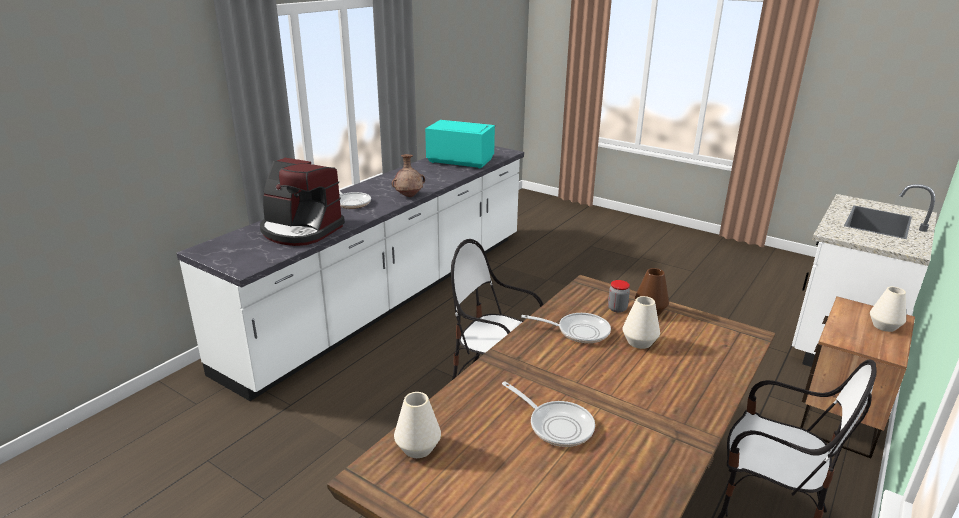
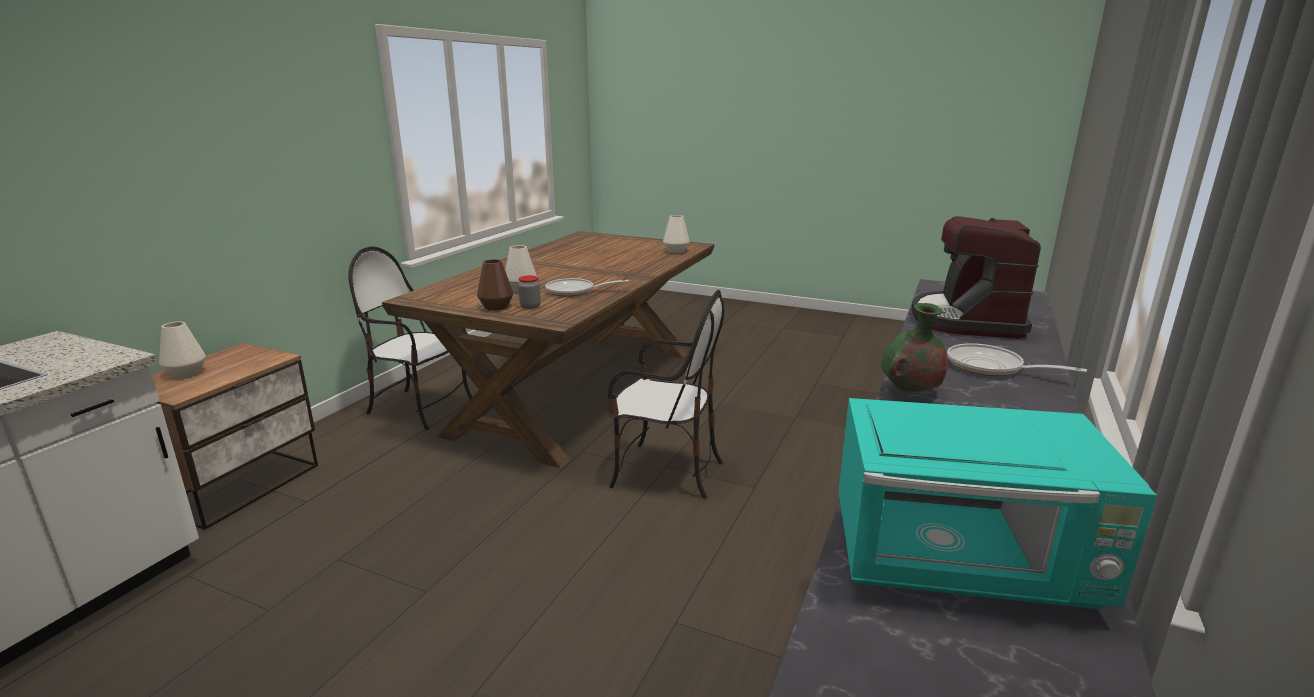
camera: 170 degrees right, 5 degrees down
coffee machine [260,158,345,246] -> coffee machine turned 90 degrees counterclockwise [911,216,1041,339]
brown vase [392,154,425,197] -> green vase [881,303,948,392]
frying pan [502,381,595,447] -> none

